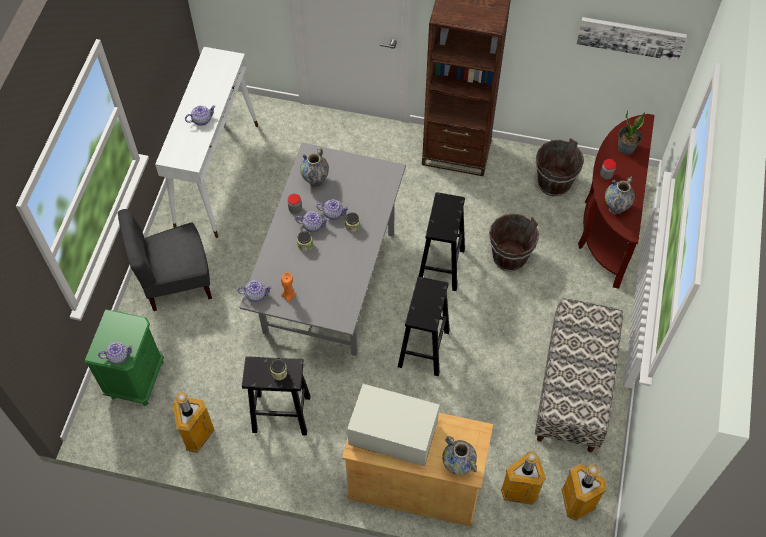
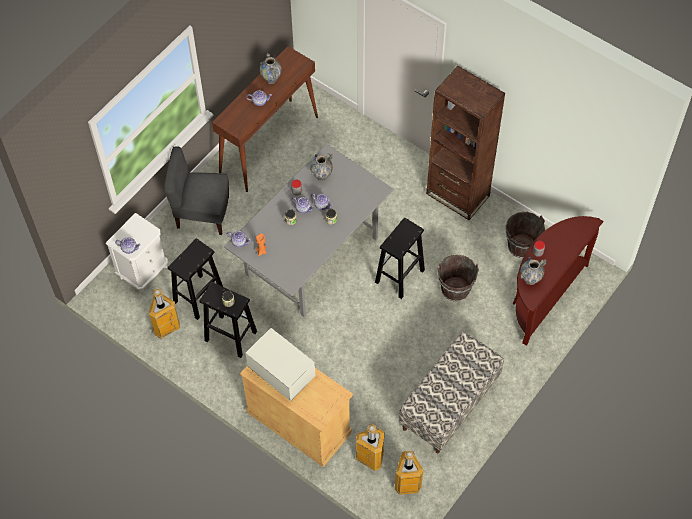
camera: 25 degrees right, 0 degrees up
green nightstand [85,309,164,406] -> white nightstand [106,213,168,293]
white console table [155,47,258,238] -> brown console table [212,46,318,192]
black stool [398,276,450,376] -> black stool moved to [168,238,223,320]
vase [442,436,477,475] -> vase moved to [260,53,282,84]
picture [577,17,687,61] -> none
potted plant [618,111,645,155] -> none

